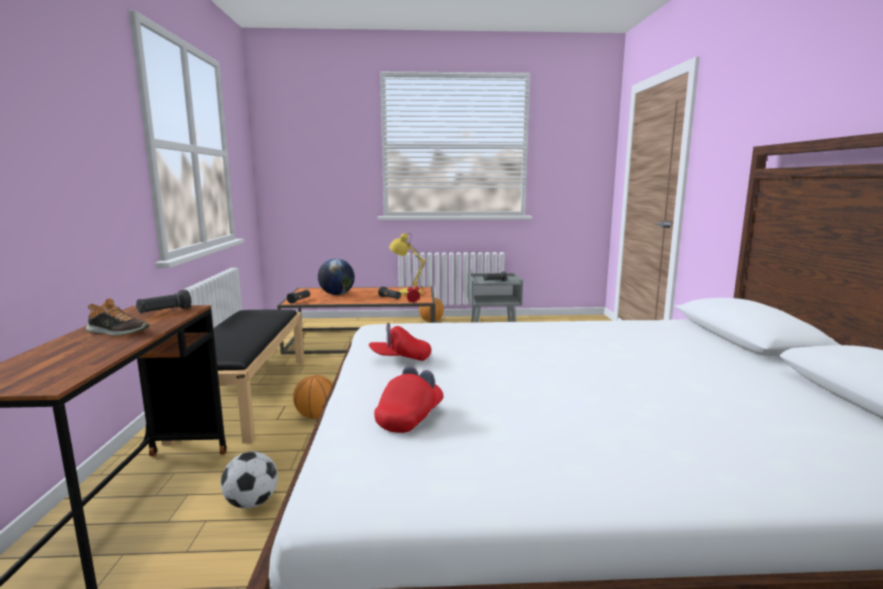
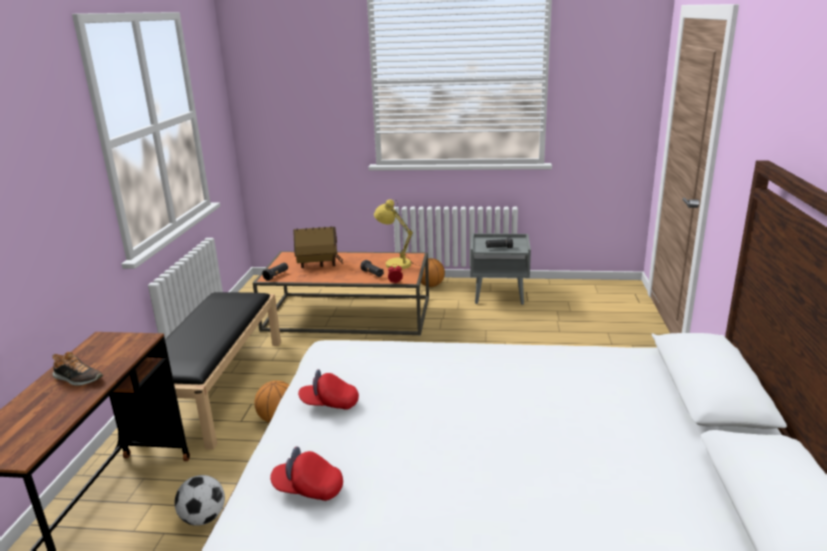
camera: 10 degrees right, 10 degrees up
black flashlight [136,290,191,313] -> none
globe [318,259,355,295] -> toy house [293,226,343,268]
red cap [374,366,443,433] -> red cap turned 120 degrees counterclockwise [270,447,343,501]

